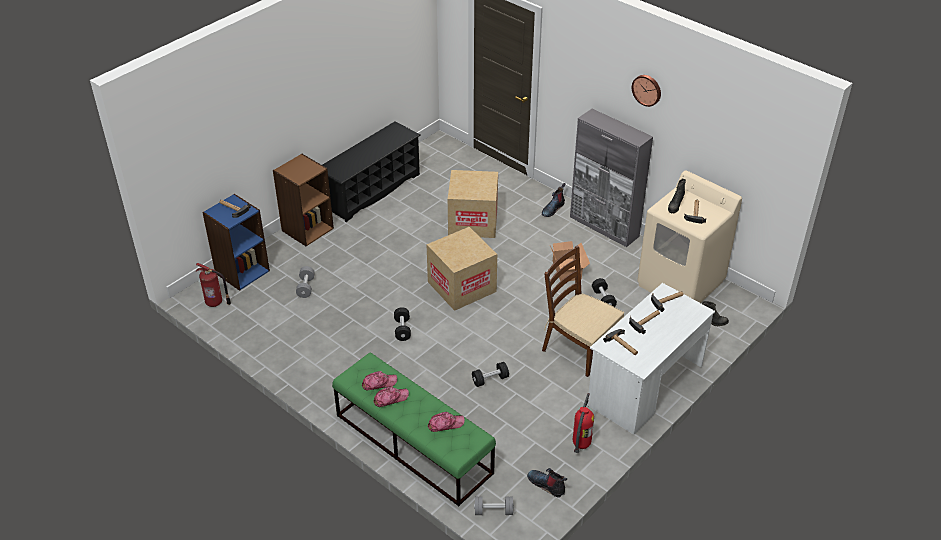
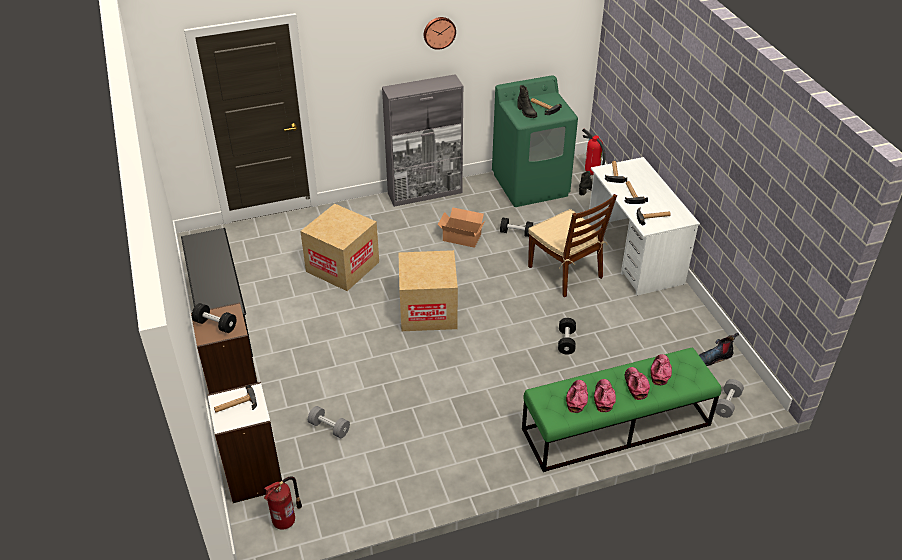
camera: 60 degrees left, 0 degrees up
blue bookcase [202,194,270,291] -> white bookcase [207,382,282,503]
black dumbbell [394,307,411,341] -> black dumbbell moved to [192,303,236,333]
boot [542,183,565,217] -> none
brown chair [542,246,624,377] -> brown chair turned 105 degrees counterclockwise [528,194,617,297]
fire extinguisher [573,393,594,453] -> fire extinguisher moved to [582,128,606,175]
beige washing machine [637,171,742,303] -> green washing machine [492,75,578,207]
none -> cap [625,367,650,400]

